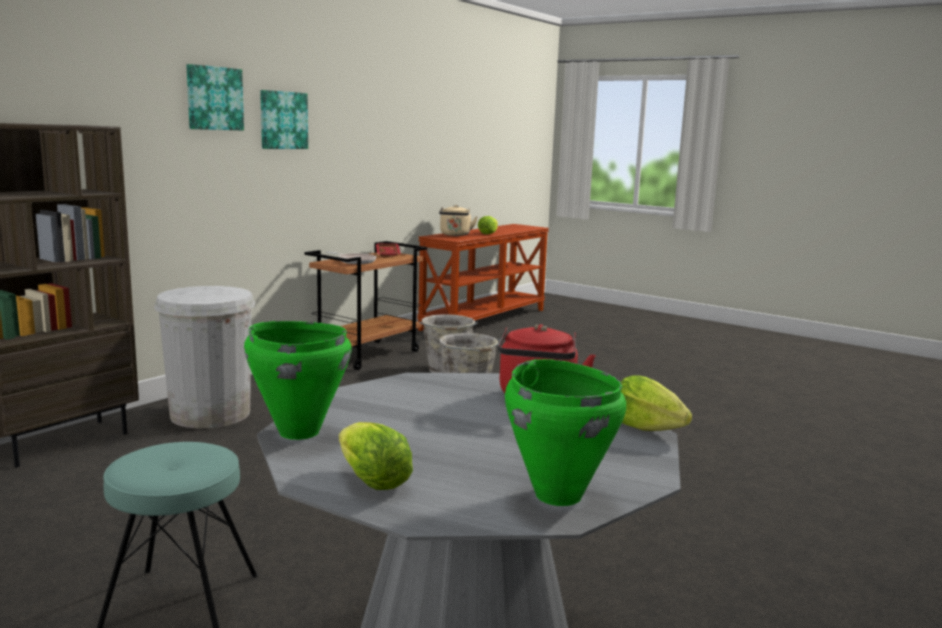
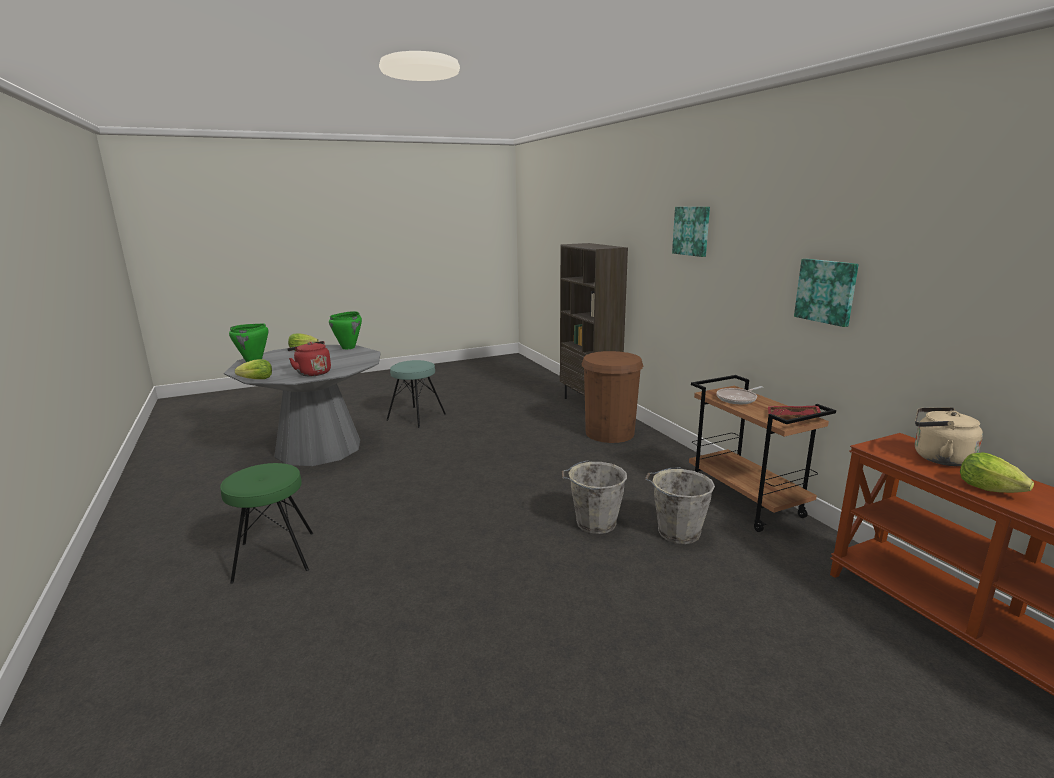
camera: 120 degrees right, 5 degrees up
white trash can [154,286,255,428] -> brown trash can [582,351,643,443]
picture [260,90,308,149] -> picture moved to [794,259,859,327]
none -> green stool [220,463,313,584]

